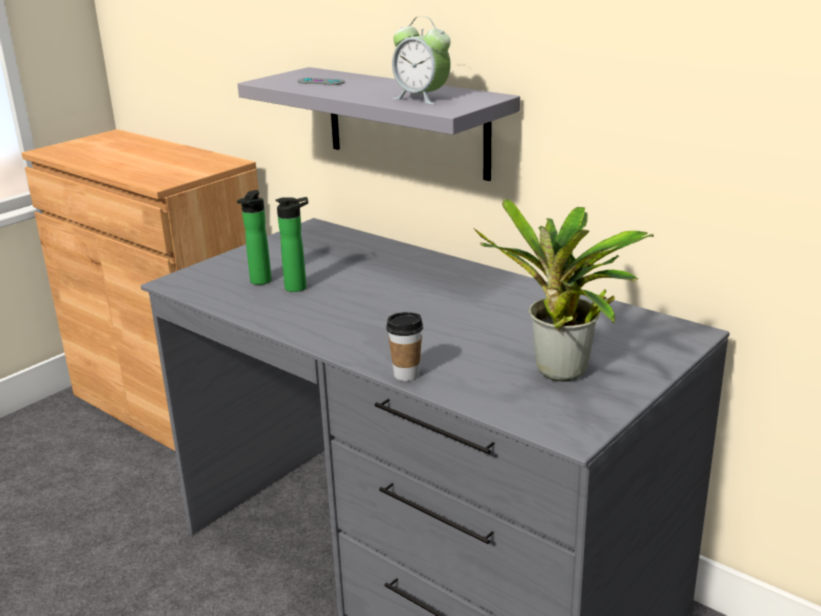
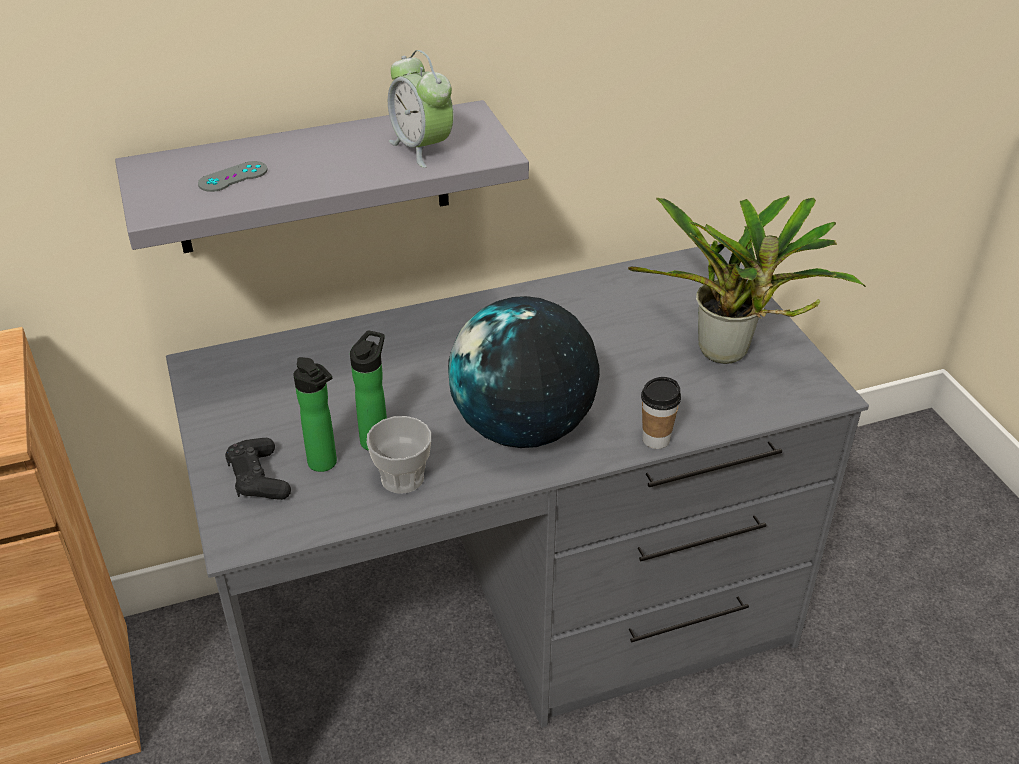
camera: 60 degrees left, 15 degrees up
alarm clock [392,16,451,105] -> alarm clock turned 75 degrees clockwise [388,50,454,168]
none -> black game controller [225,438,291,500]
none -> cup [367,416,431,494]
none -> globe [448,296,600,448]

